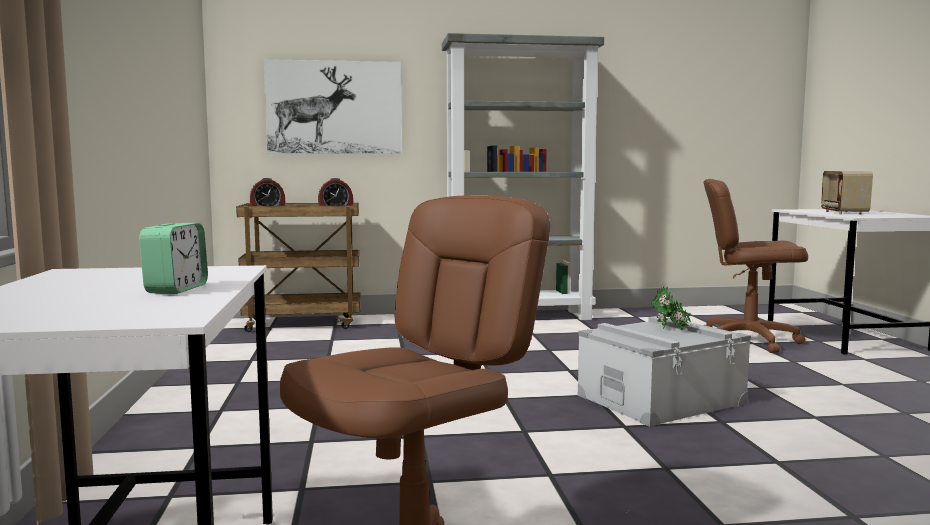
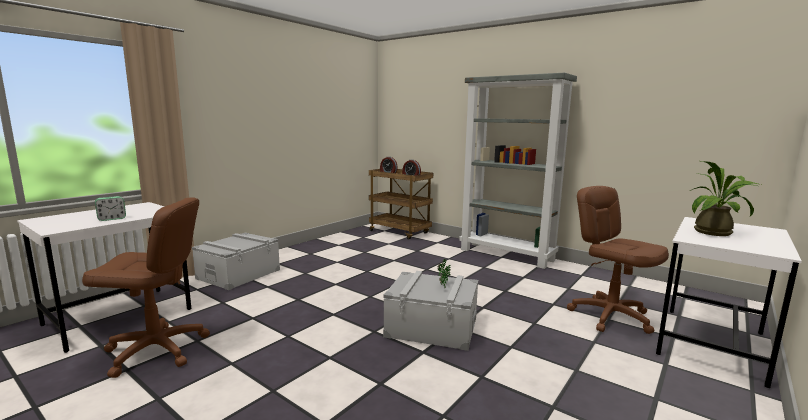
camera: 45 degrees right, 5 degrees up
picture [264,59,402,154] -> none
radio [821,171,873,215] -> potted plant [690,161,761,236]
none -> grey storage box [192,233,280,290]

